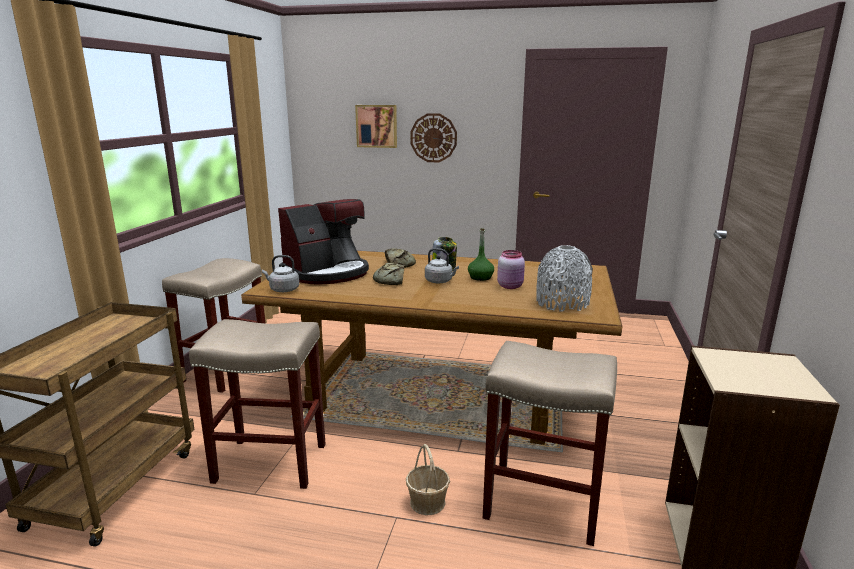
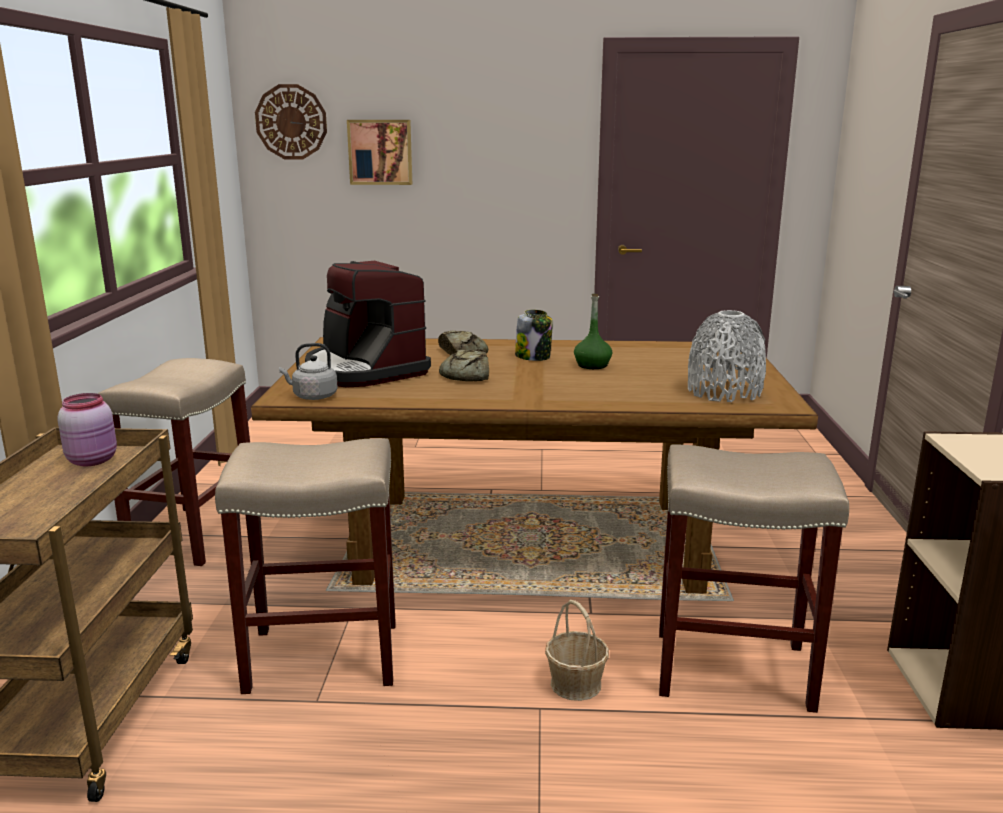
camera: 10 degrees left, 0 degrees up
coffee machine [278,199,369,285] -> coffee machine turned 105 degrees clockwise [305,261,431,388]
wall clock [410,113,457,162] -> wall clock moved to [255,84,327,159]
grey kettle [425,248,459,283] -> none
pink jar [497,250,525,289] -> pink jar moved to [57,393,117,466]

